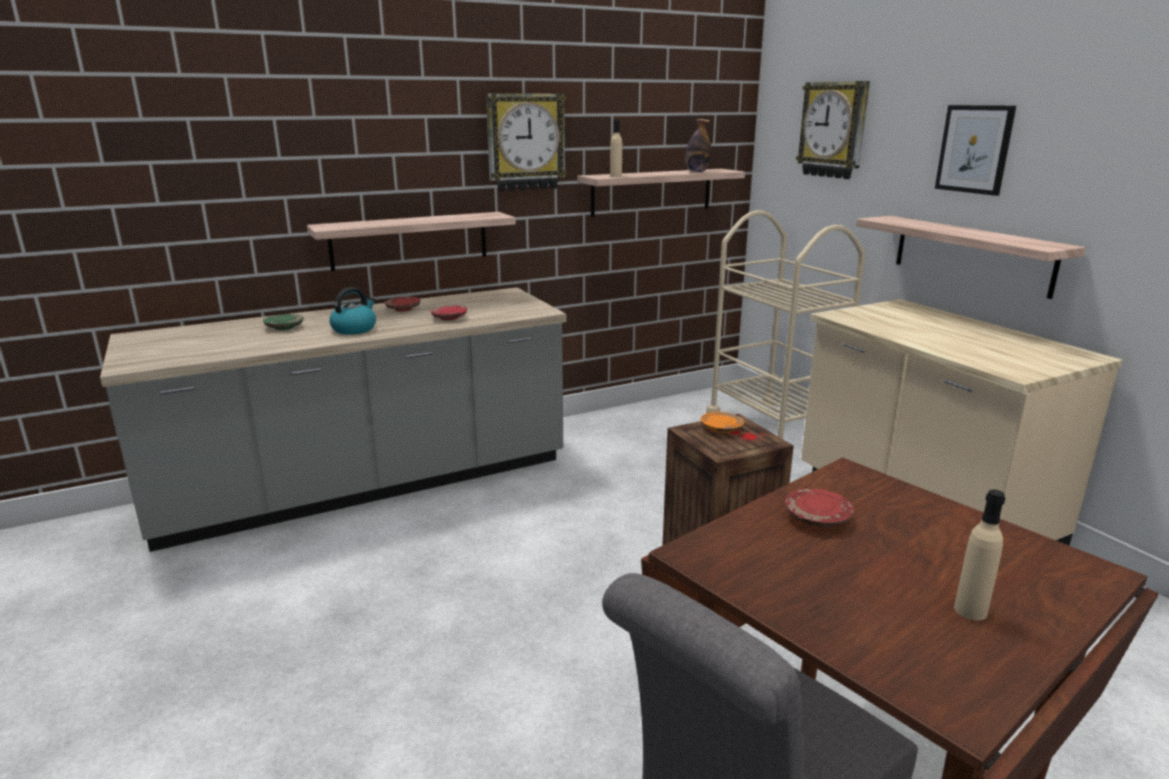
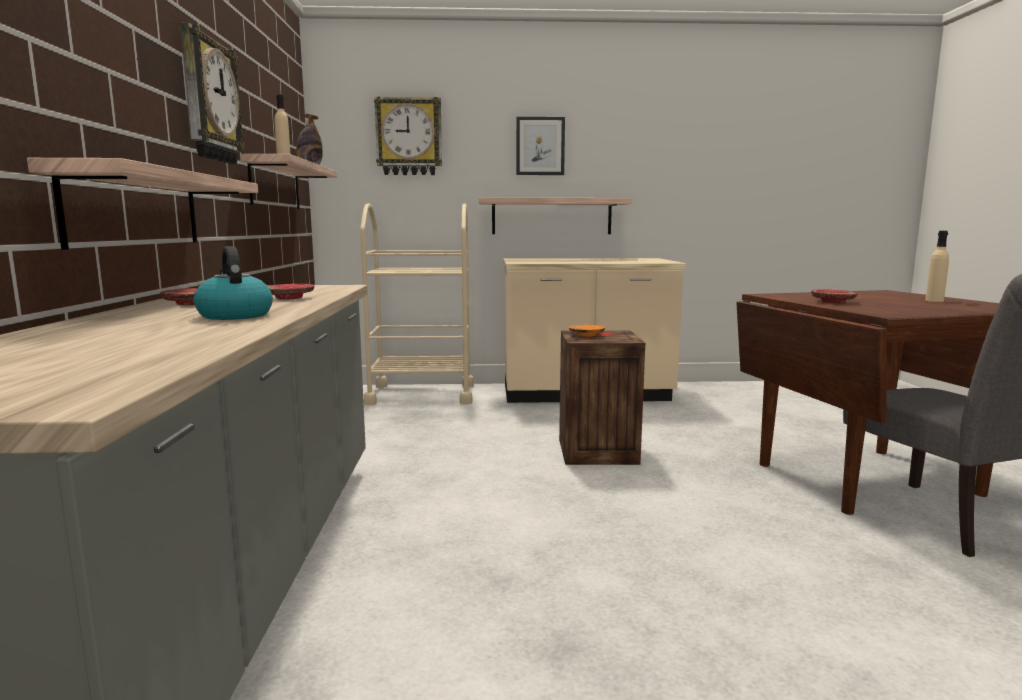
camera: 65 degrees left, 10 degrees down
green plate [263,314,304,330] -> none

